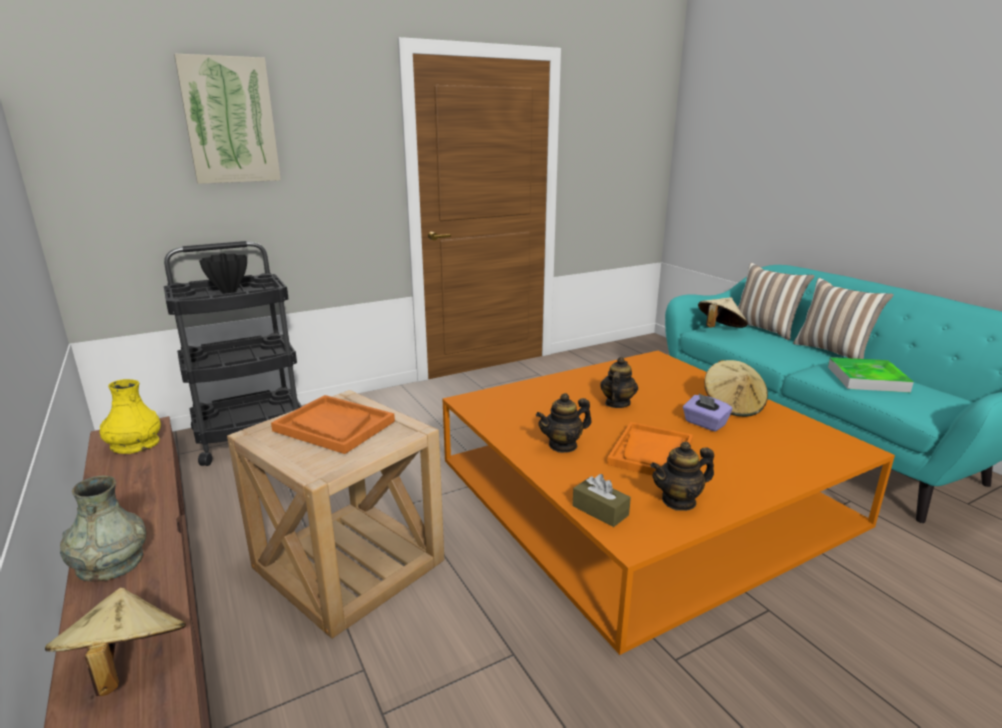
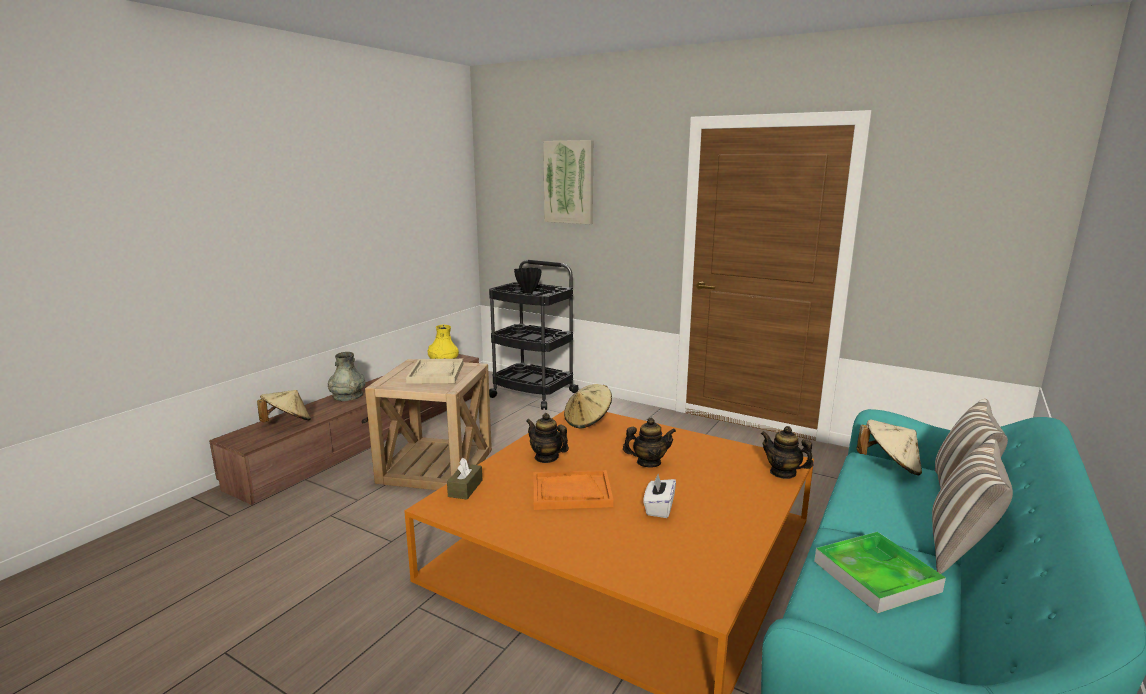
camera: 60 degrees right, 5 degrees down
orange tray [271,395,395,454] -> beige tray [406,359,463,384]
teapot [651,442,714,511] -> teapot moved to [761,426,813,479]
purple tissue box [683,394,732,432] -> white tissue box [643,474,676,518]
beige hat [705,360,768,417] -> beige hat moved to [564,384,612,428]

